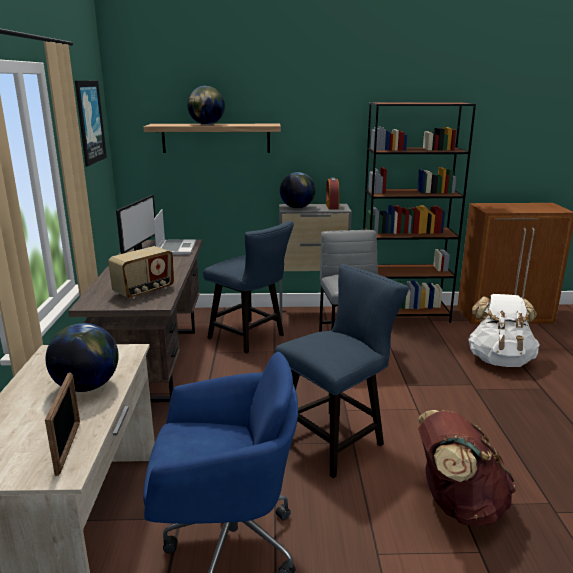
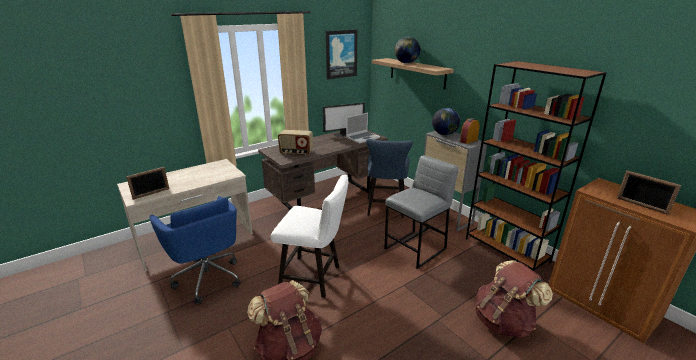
camera: 55 degrees right, 5 degrees up
globe [45,323,119,392] -> none
blue chair [275,264,409,478] -> white chair [271,175,348,298]
white backpack [468,294,540,367] -> brown backpack [476,260,553,338]
none -> picture frame [617,170,681,215]

